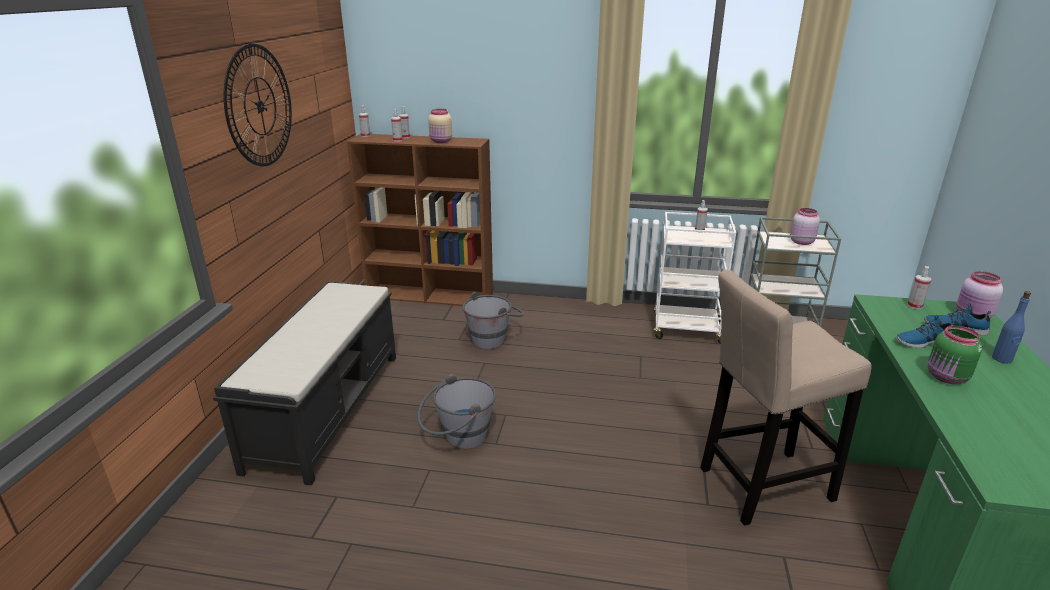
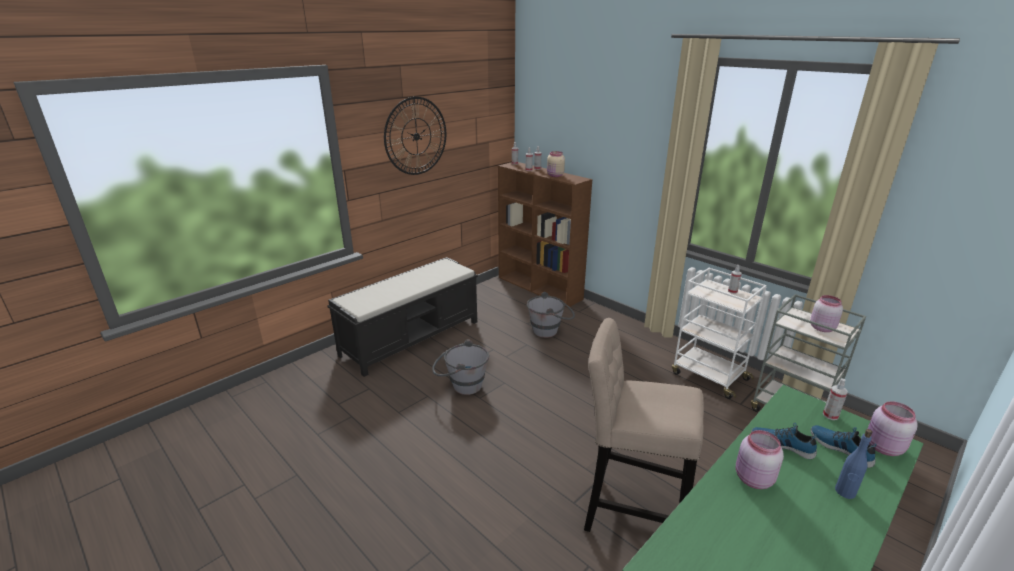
camera: 35 degrees right, 0 degrees up
green jar [928,325,982,384] -> pink jar [736,430,784,489]

